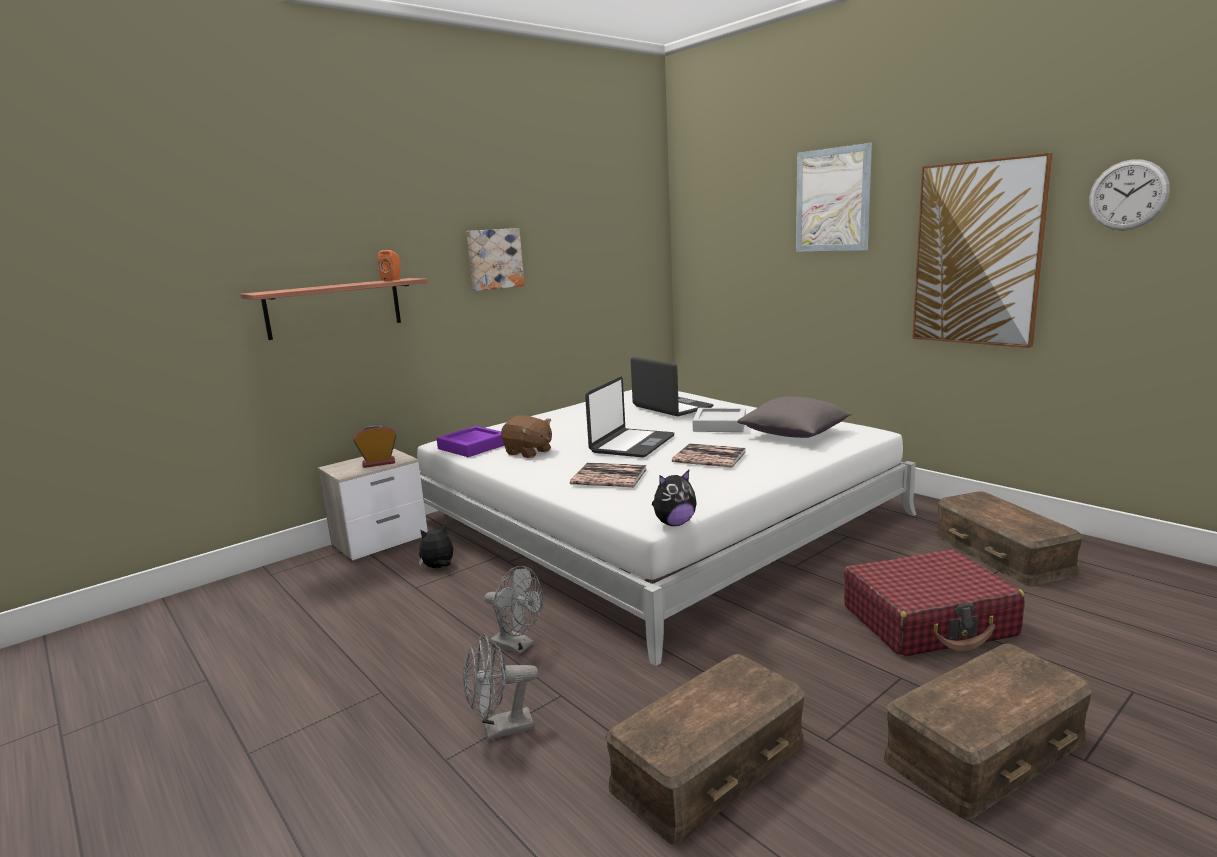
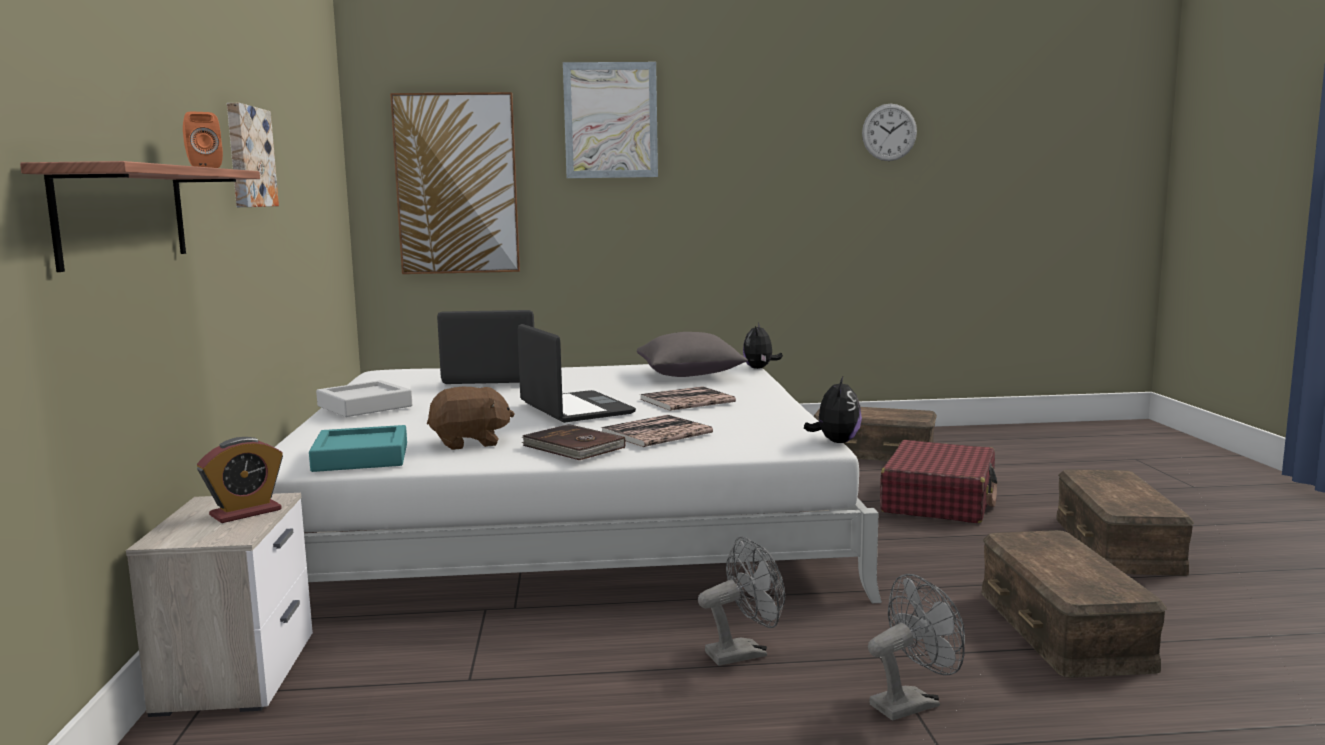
camera: 55 degrees left, 5 degrees down
alarm clock [354,424,396,468] -> alarm clock turned 150 degrees counterclockwise [197,437,283,523]
plush toy [418,524,453,568] -> plush toy moved to [743,323,783,369]
purple tray [437,426,504,457] -> turquoise tray [309,425,407,472]
grey fan [463,634,538,740] -> grey fan turned 135 degrees counterclockwise [868,574,965,720]
grey tray [692,408,746,432] -> grey tray moved to [316,380,412,417]
picture [912,153,1053,348] -> picture moved to [390,92,520,274]
none -> brown book [522,424,626,460]

